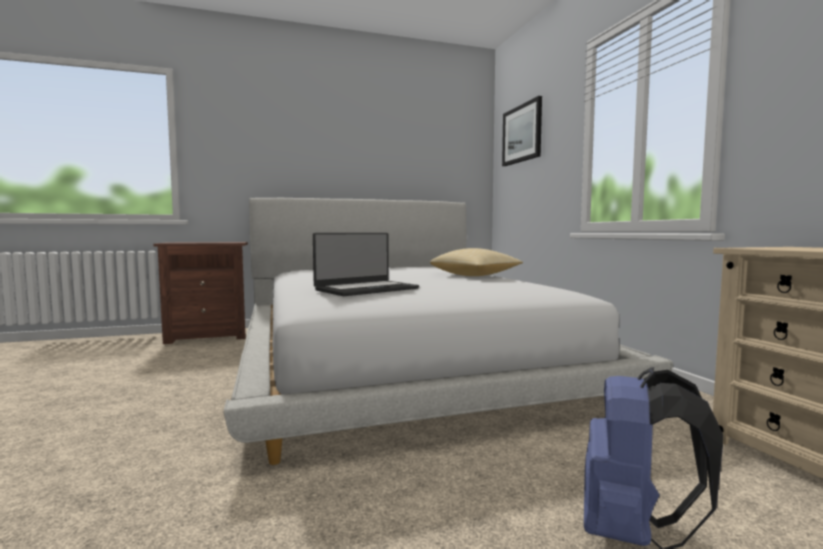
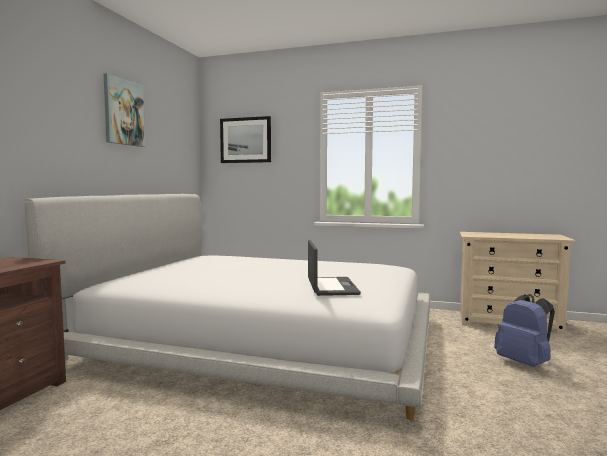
camera: 55 degrees left, 0 degrees up
pillow [430,248,523,276] -> none
none -> picture [104,73,145,147]

